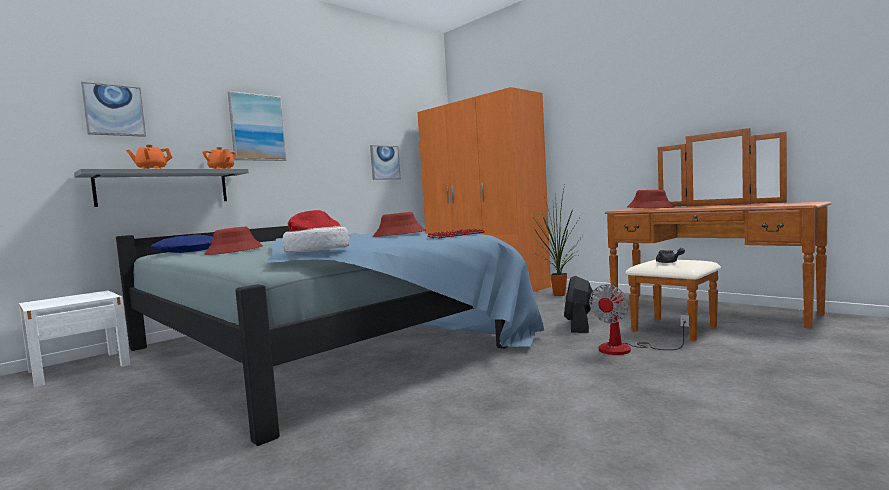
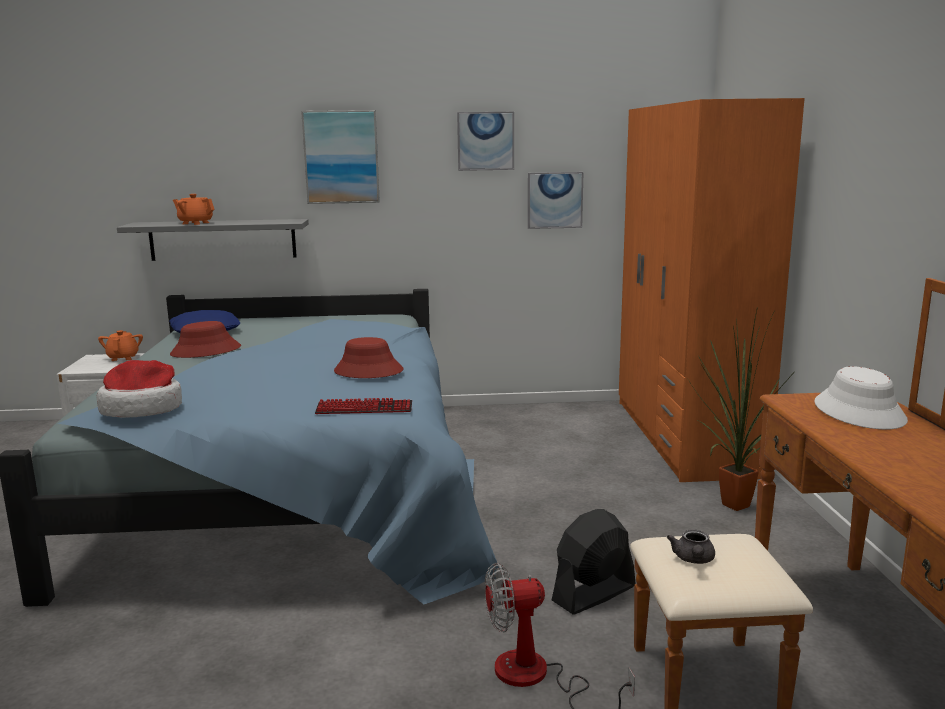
camera: 40 degrees right, 10 degrees up
picture [81,82,146,137] -> picture moved to [457,112,514,171]
orange teapot [203,147,236,169] -> orange teapot moved to [98,330,143,361]
red hat [627,190,674,208] -> white hat [814,366,908,429]

